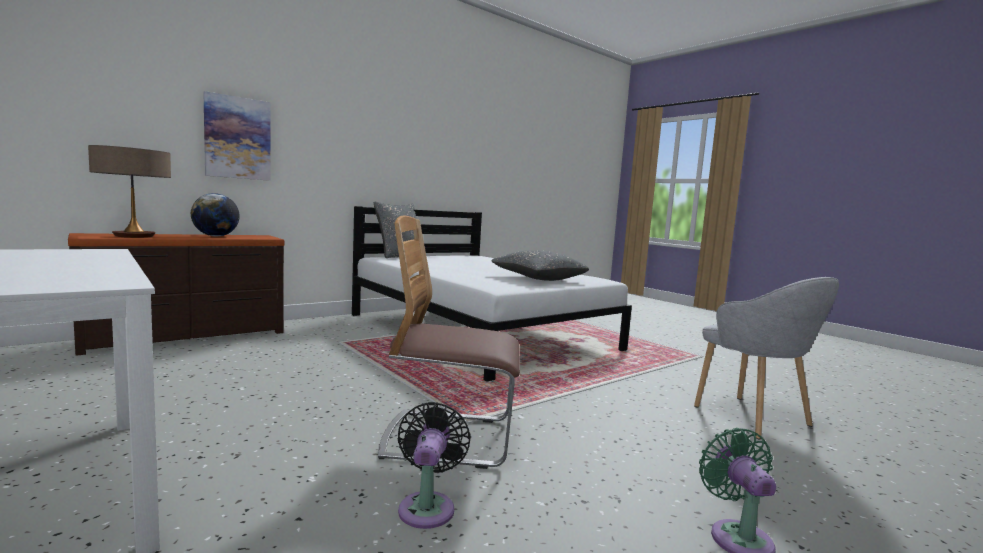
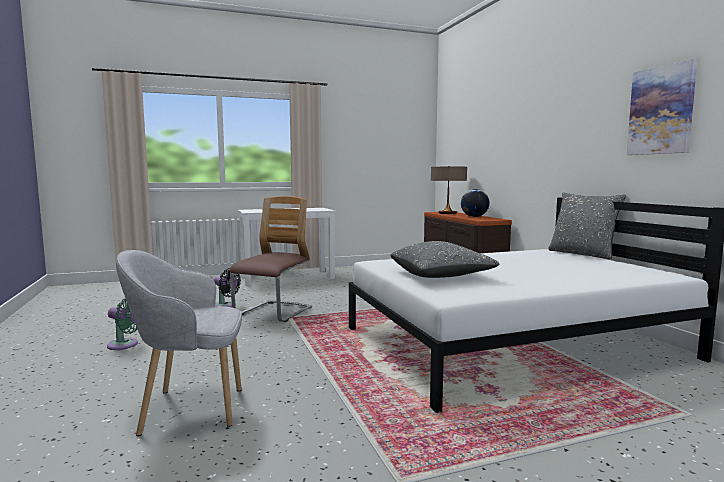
camera: 110 degrees right, 0 degrees up
picture [203,91,271,181] -> picture moved to [627,59,698,155]

